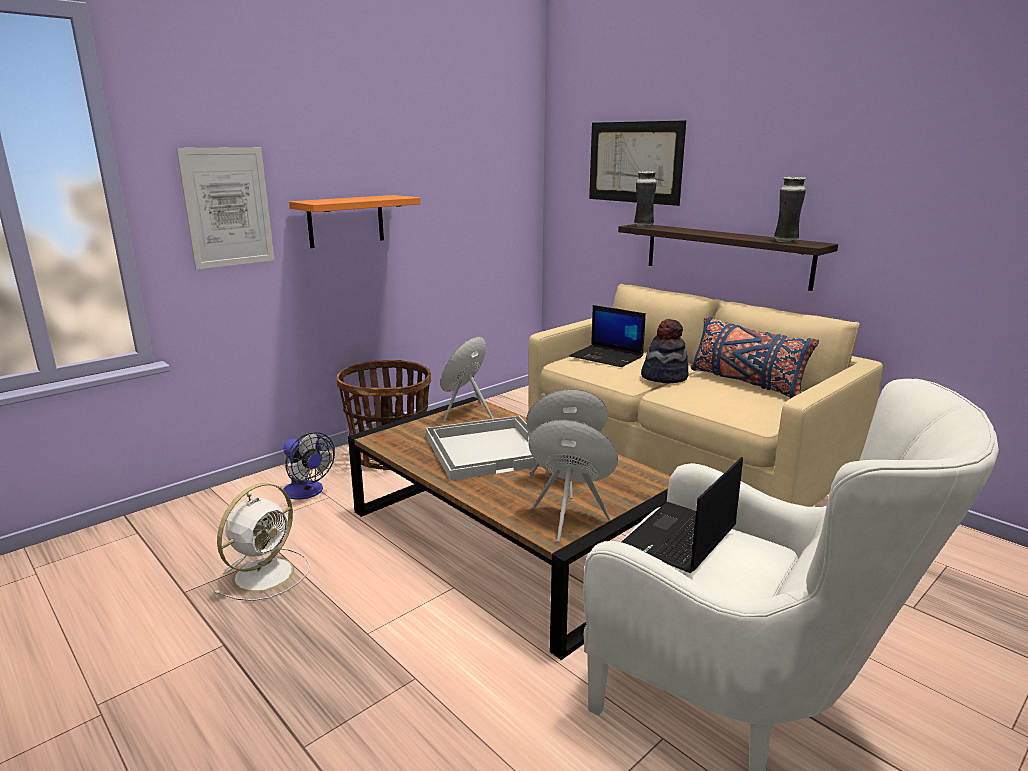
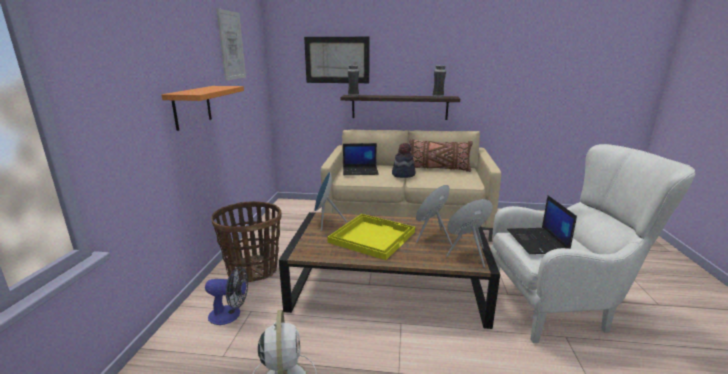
camera: 40 degrees left, 0 degrees up
picture [176,147,275,269] -> picture moved to [216,8,246,81]
white tray [426,416,541,481] -> yellow tray [327,214,415,260]
blue pillow [691,316,819,399] -> brown pillow [409,139,473,172]

